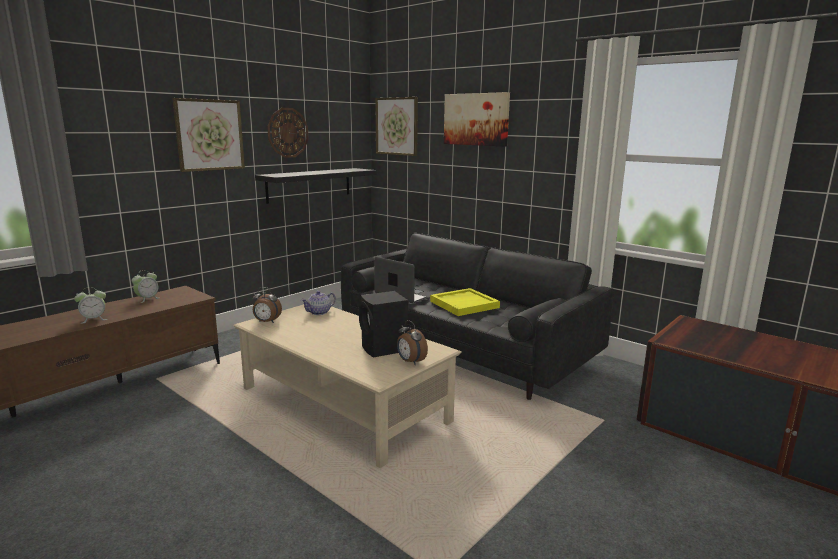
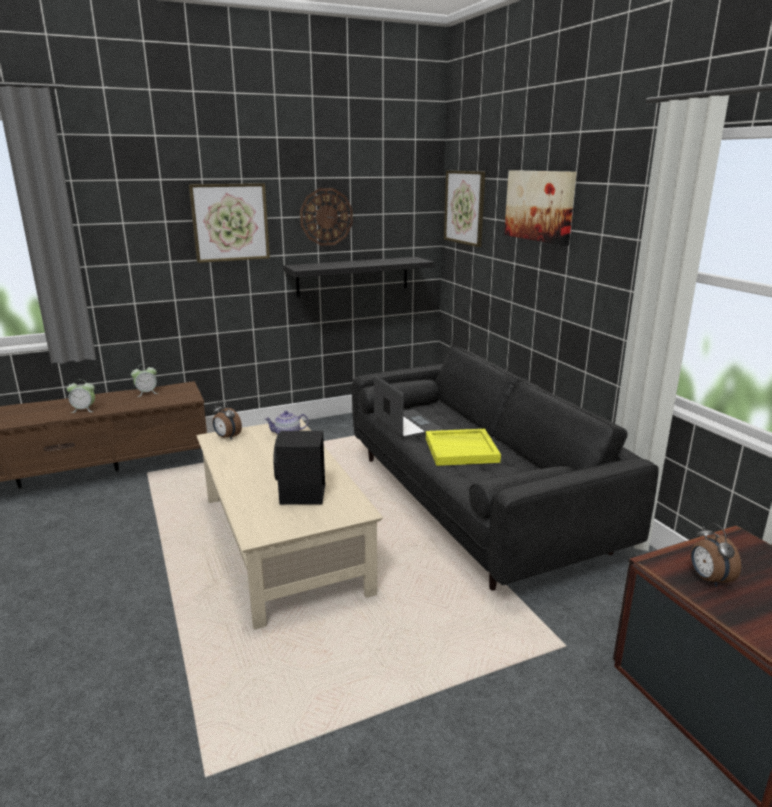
camera: 25 degrees right, 5 degrees up
alarm clock [397,320,428,365] -> alarm clock moved to [691,523,741,587]

